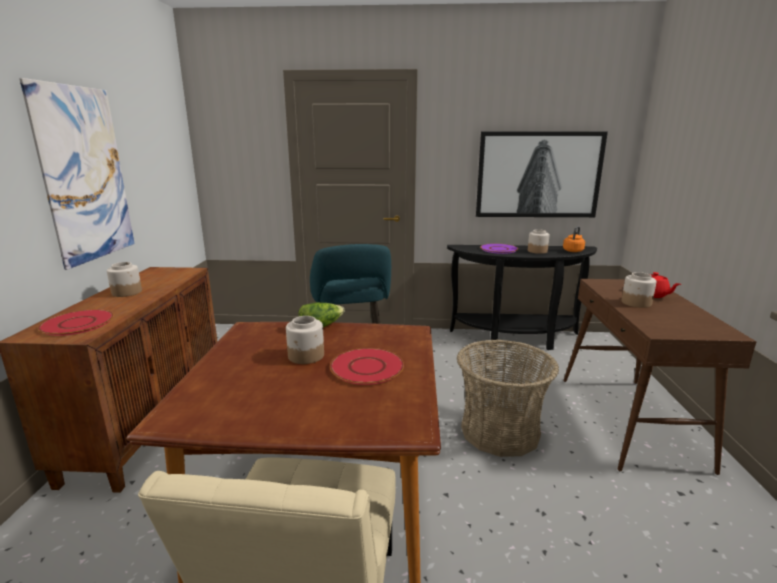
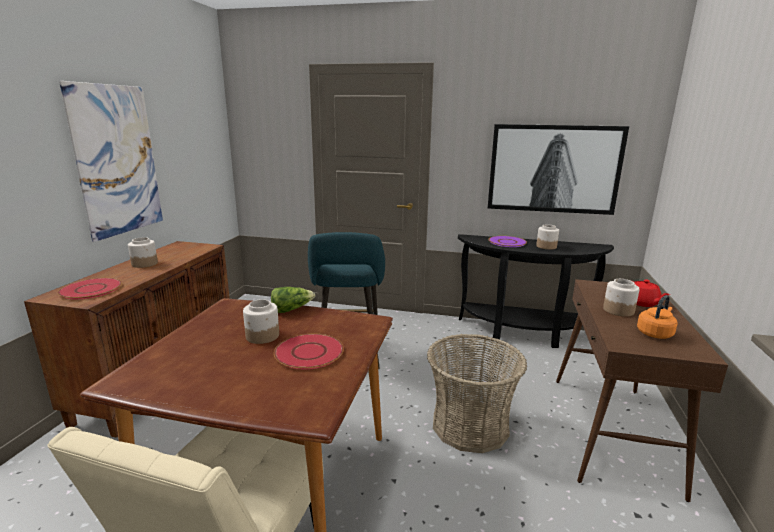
camera: 10 degrees right, 0 degrees up
orange kettle [563,226,585,252] -> orange kettle moved to [637,295,678,339]

